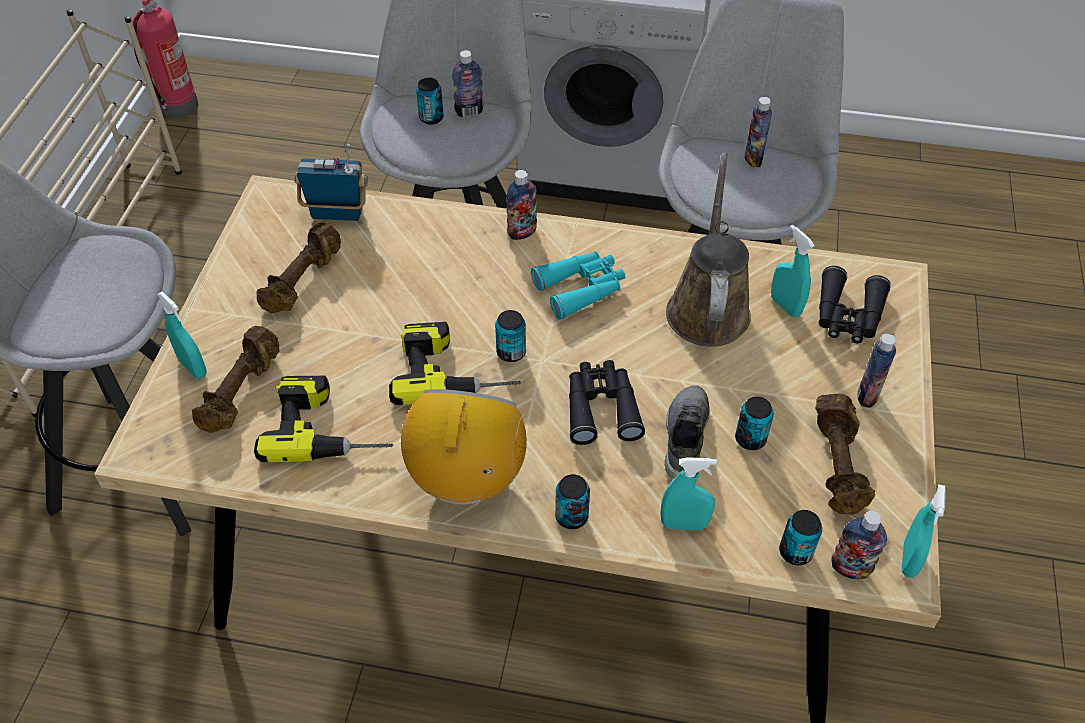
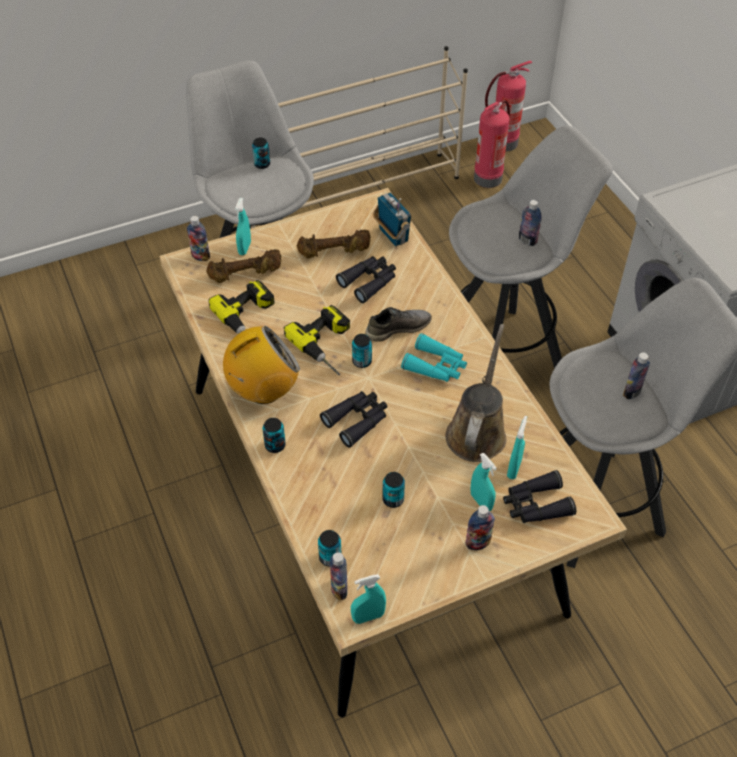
camera: 55 degrees right, 0 degrees up
can [416,78,444,125] -> can moved to [252,138,270,169]
bottle [506,170,537,240] -> bottle moved to [187,216,210,261]
turquoise spray bottle [660,457,717,530] -> turquoise spray bottle moved to [470,453,497,511]
grey shoe [665,385,710,478] -> grey shoe moved to [365,307,432,342]
brown watering can [666,153,751,347] -> brown watering can turned 45 degrees counterclockwise [445,324,506,462]
brown dumbbell [815,394,875,515] -> none
none -> black binoculars [336,256,396,303]
none -> fire extinguisher [474,100,510,188]

